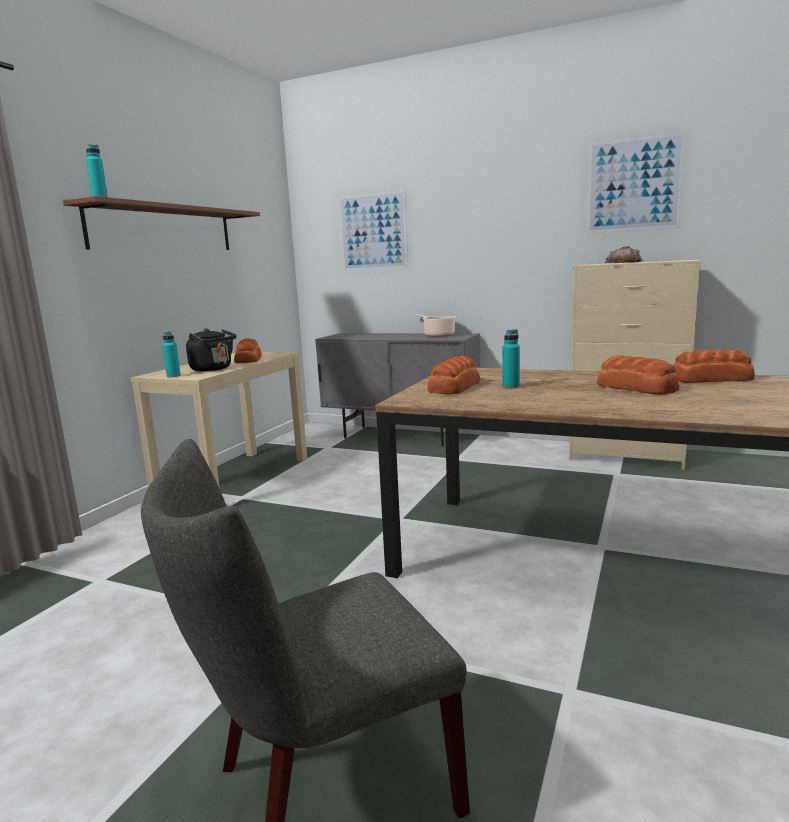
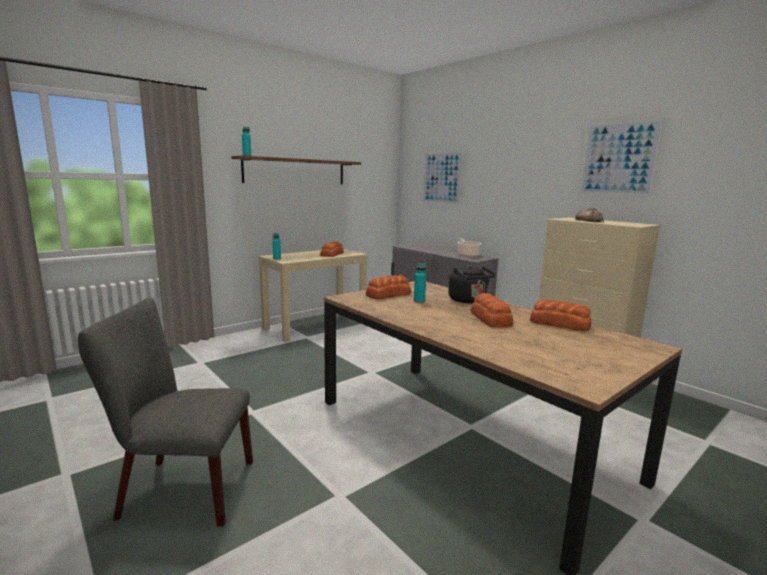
camera: 25 degrees right, 0 degrees up
black kettle [186,329,236,371] -> black kettle moved to [448,264,495,303]

